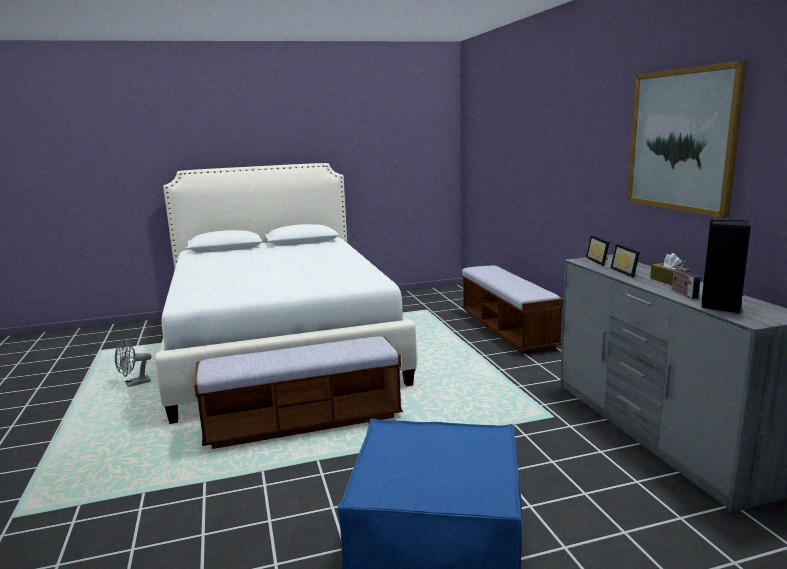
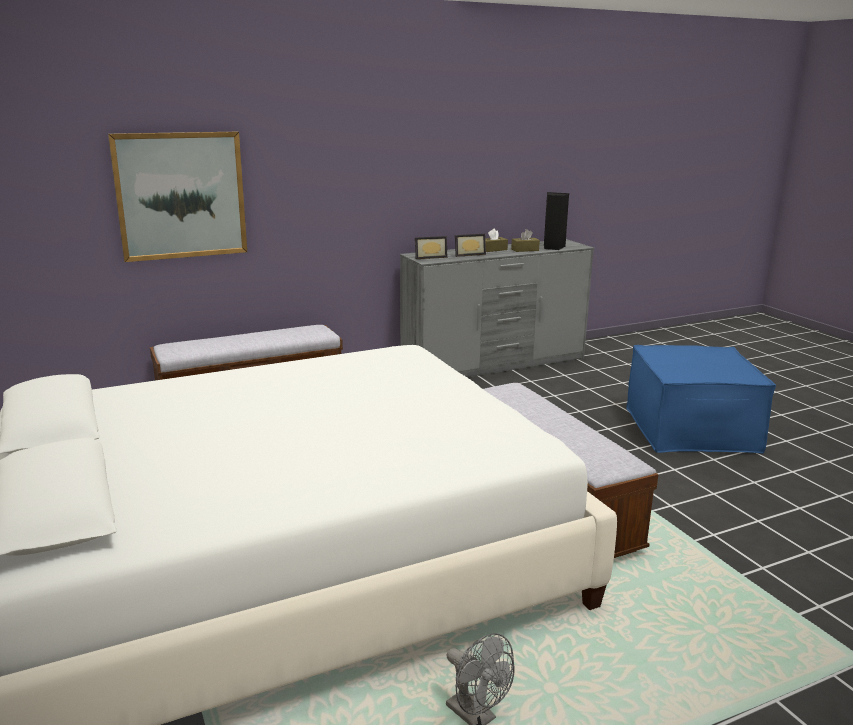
camera: 100 degrees left, 5 degrees up
picture [627,61,747,218] -> picture moved to [108,132,247,262]
radio [672,261,701,299] -> brown tissue box [511,229,540,252]

